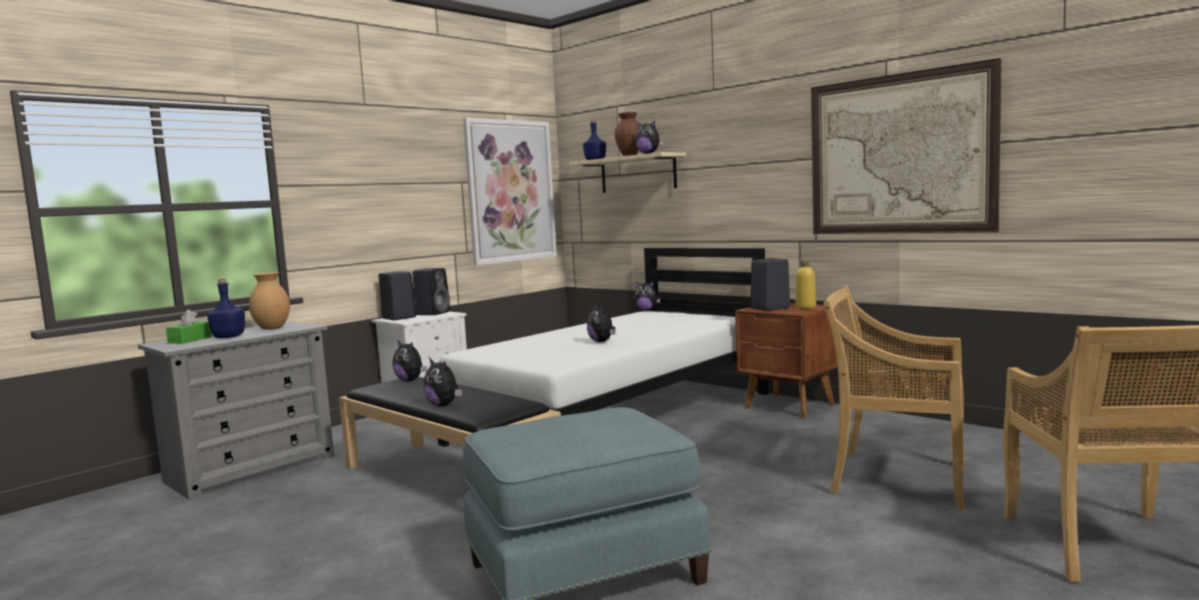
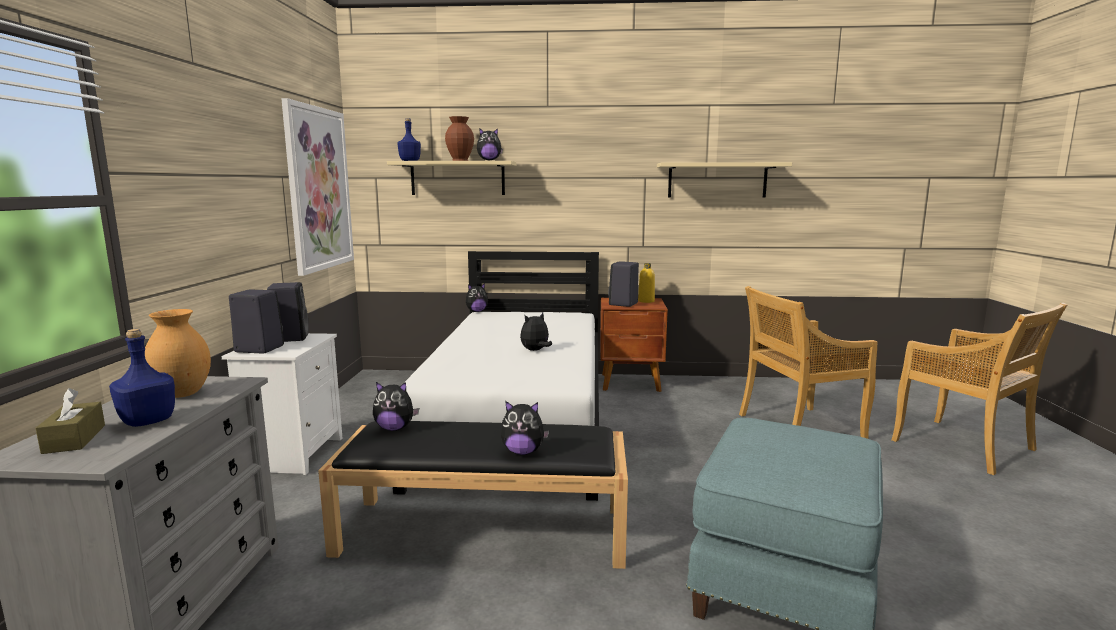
camera: 40 degrees left, 5 degrees up
green tissue box [166,309,212,344] -> brown tissue box [36,388,105,454]
plush toy [587,304,616,342] -> plush toy turned 120 degrees clockwise [520,313,552,351]
picture [811,58,1002,234] -> beige shelf [657,162,792,198]

